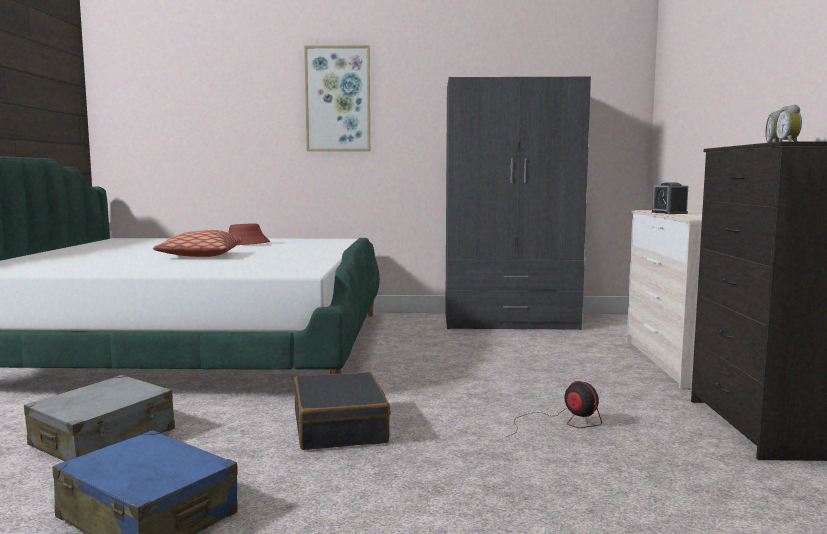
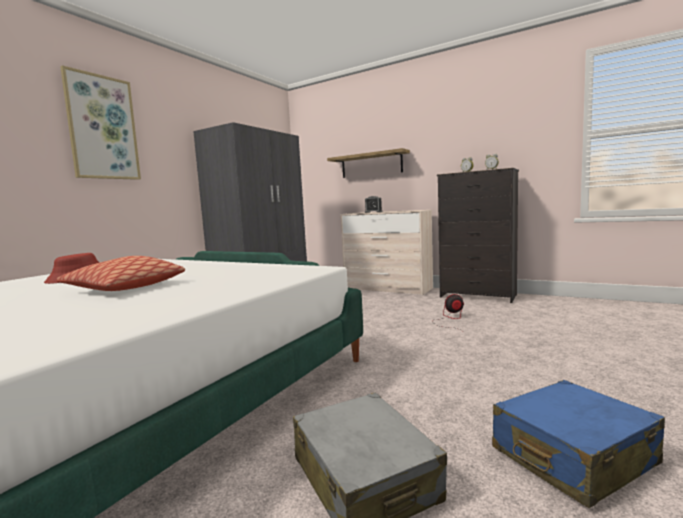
camera: 60 degrees left, 0 degrees up
black suitcase [293,372,391,450] -> none
none -> shelf [327,148,410,178]

